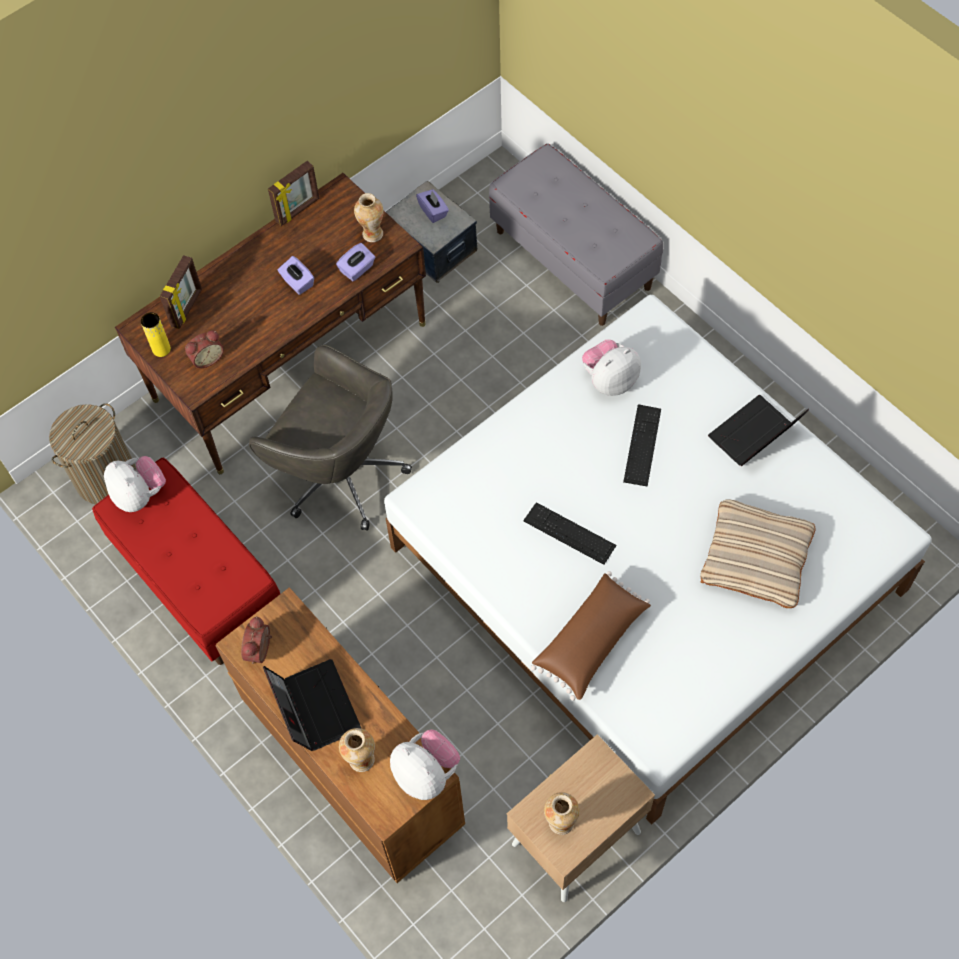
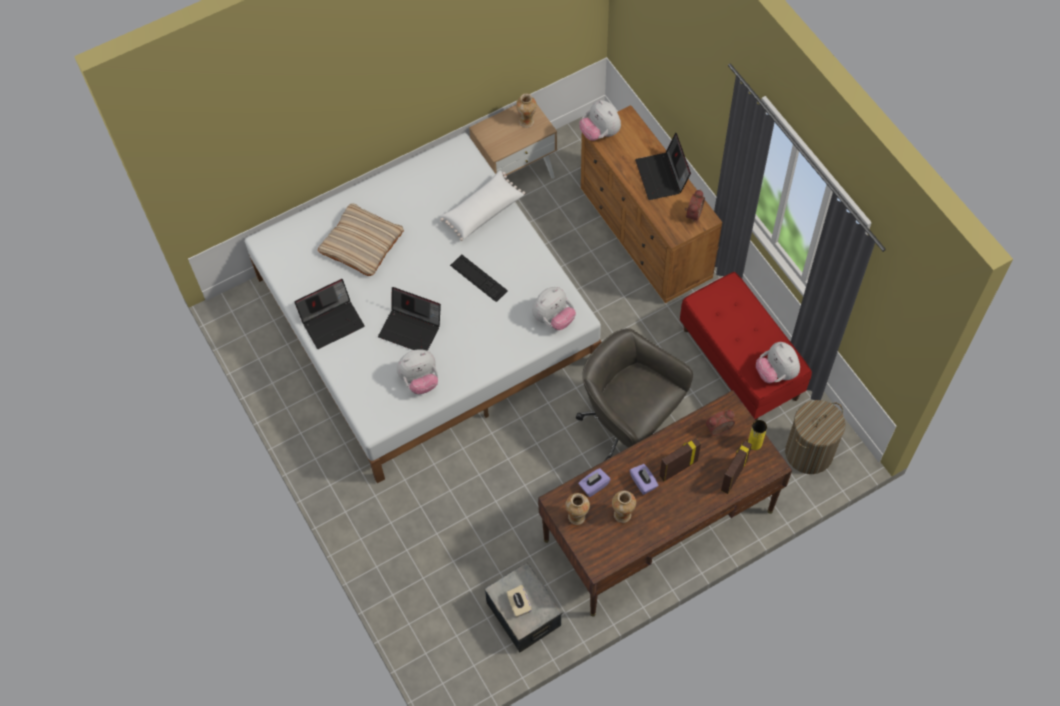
camera: 170 degrees left, 0 degrees up
picture frame [268,161,319,226] -> picture frame moved to [660,438,701,482]
vase [339,728,375,772] -> vase moved to [612,491,636,523]
purple tissue box [416,189,449,223] -> beige tissue box [507,585,532,617]
grey bench [489,143,663,326] -> none
brown pillow [531,571,651,701] -> white pillow [440,171,525,241]
keyboard [623,404,661,487] -> laptop [378,287,441,351]
none -> plush toy [532,287,576,330]

